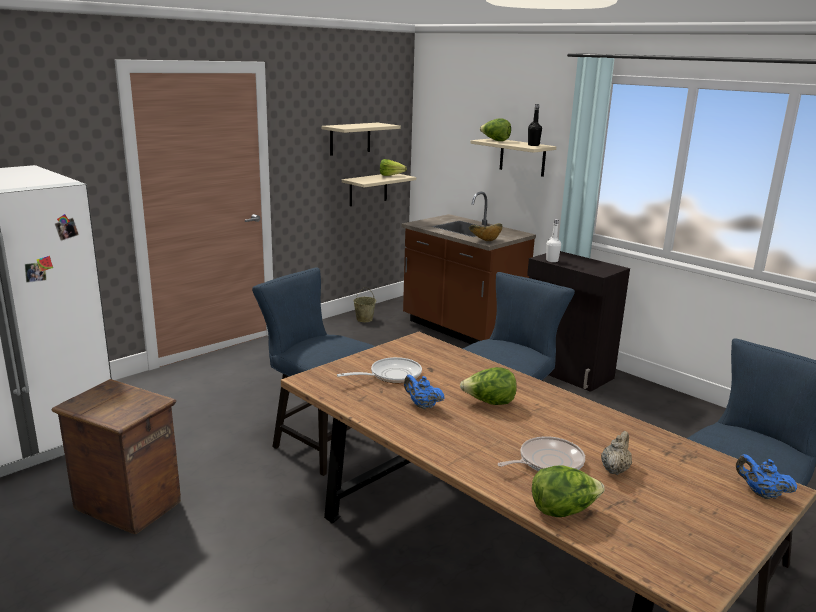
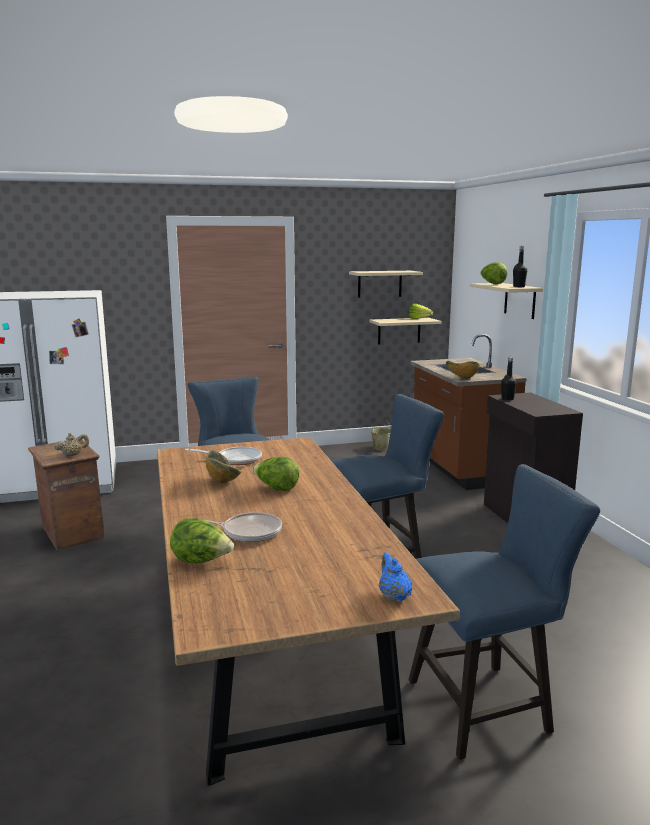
camera: 30 degrees right, 5 degrees down
blue teapot [404,375,445,409] -> bowl [206,450,242,483]
white bottle [546,219,561,262] -> black bottle [501,357,517,401]
beige teapot [601,431,632,475] -> beige teapot moved to [54,433,89,456]

